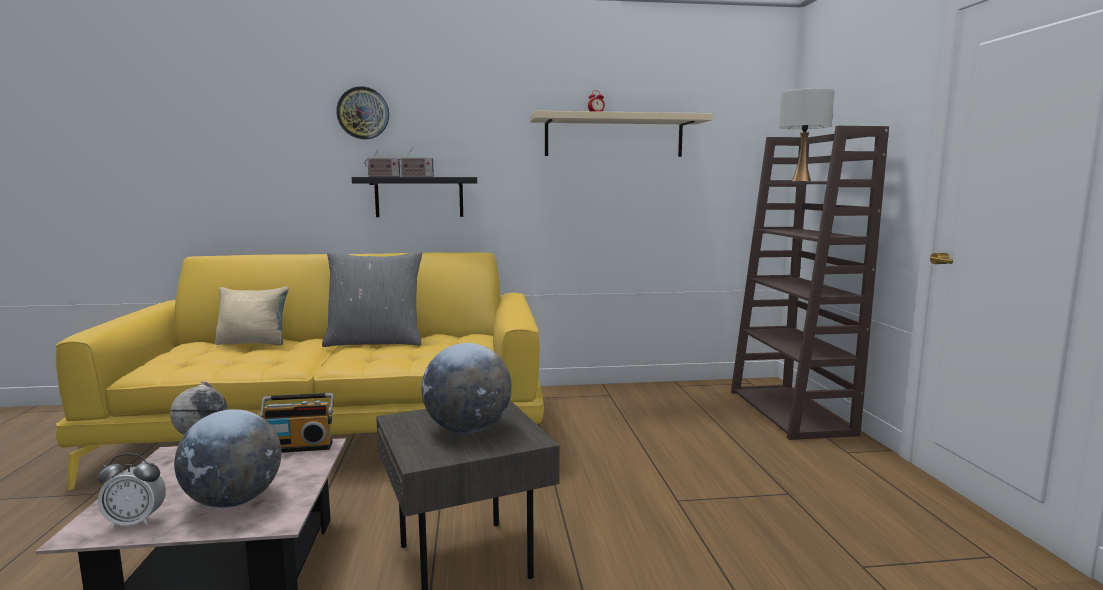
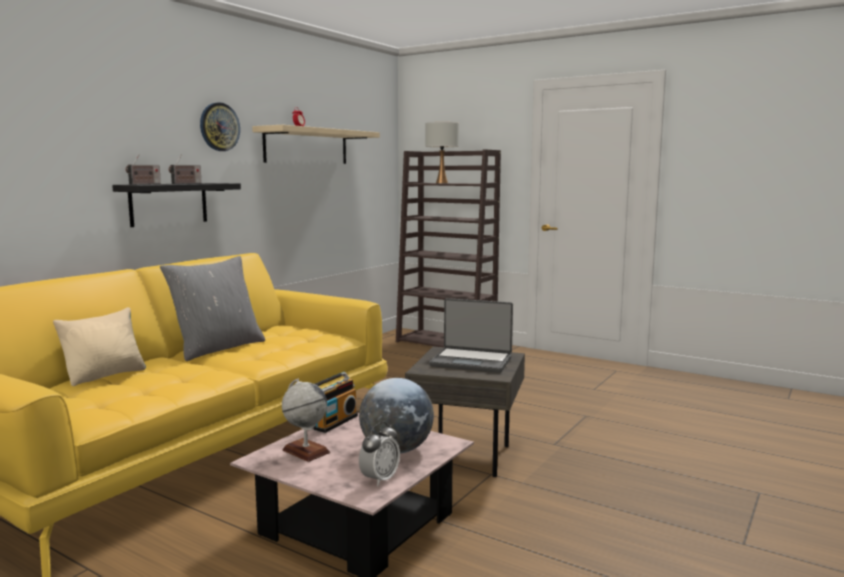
camera: 50 degrees left, 0 degrees up
wall clock [336,86,389,139] -> wall clock moved to [200,102,240,151]
globe [421,343,512,433] -> laptop [429,298,513,373]

